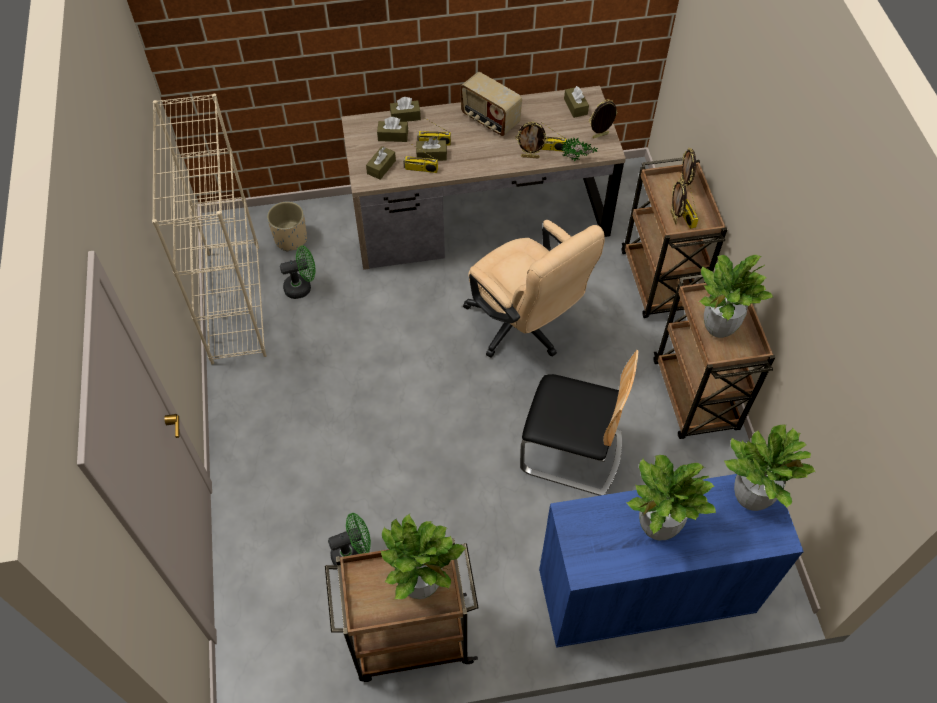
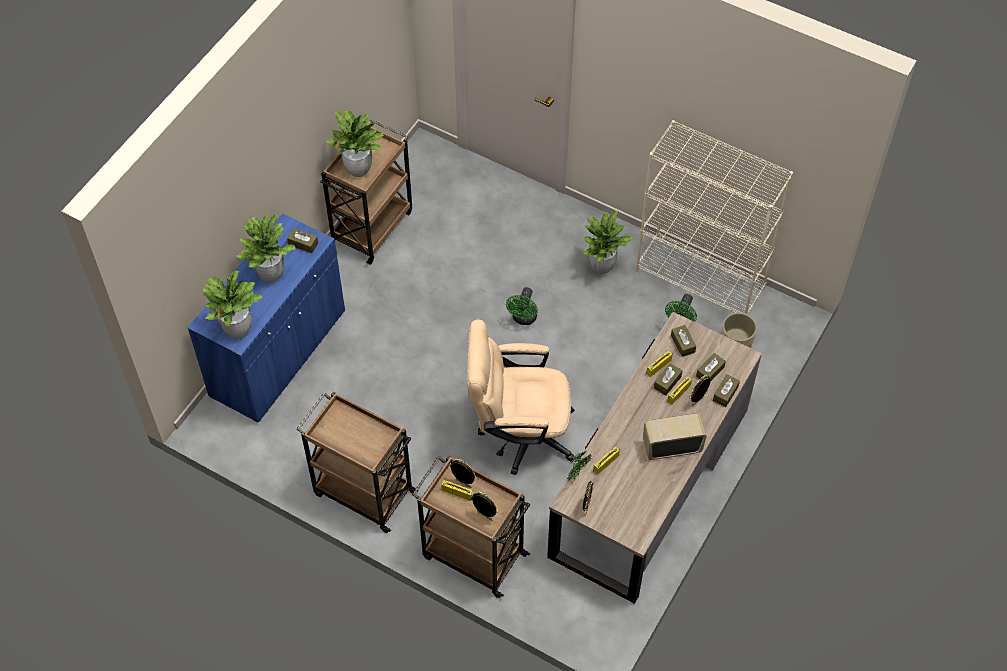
camera: 130 degrees right, 0 degrees up
green fan [328,513,371,565] -> green fan moved to [506,287,538,325]
picture frame [515,122,548,158] -> picture frame moved to [689,375,710,407]
chair [520,350,639,496] -> none
brown tissue box [564,86,589,118] -> brown tissue box moved to [287,228,318,253]
potted plant [699,255,773,338] -> potted plant moved to [583,211,633,274]

